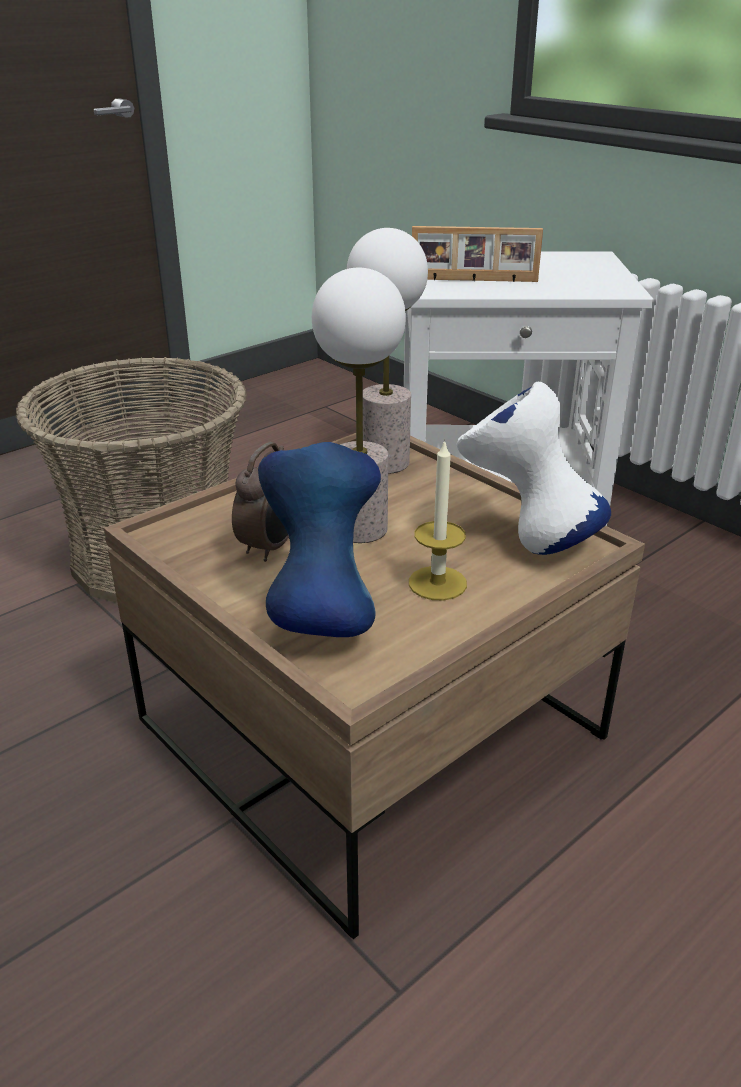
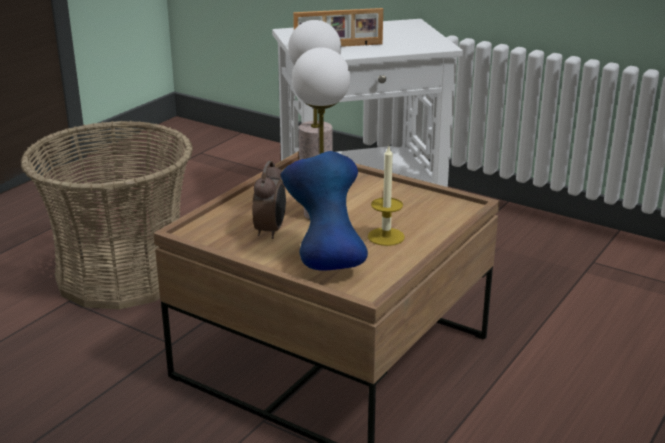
camera: 15 degrees left, 5 degrees down
white vase [456,382,611,555] -> none

